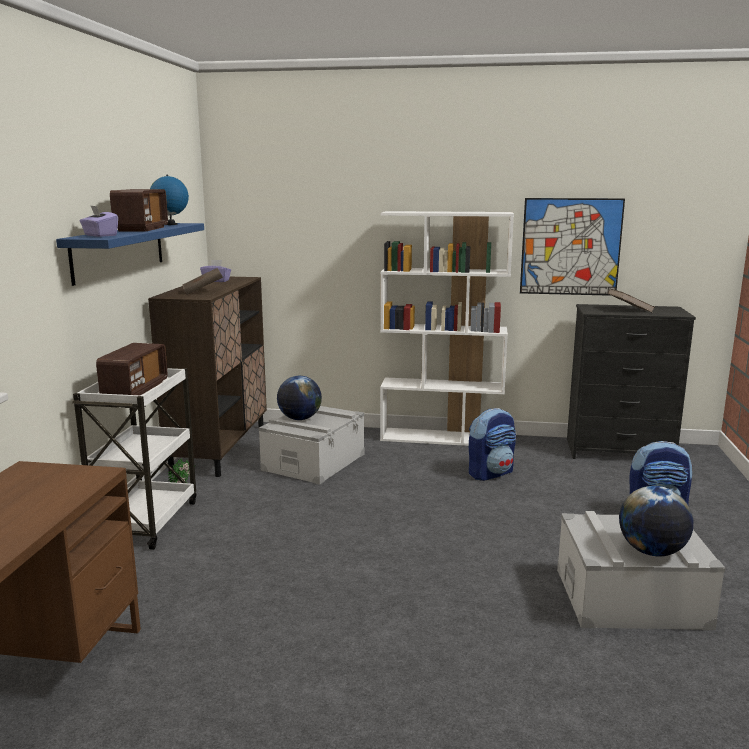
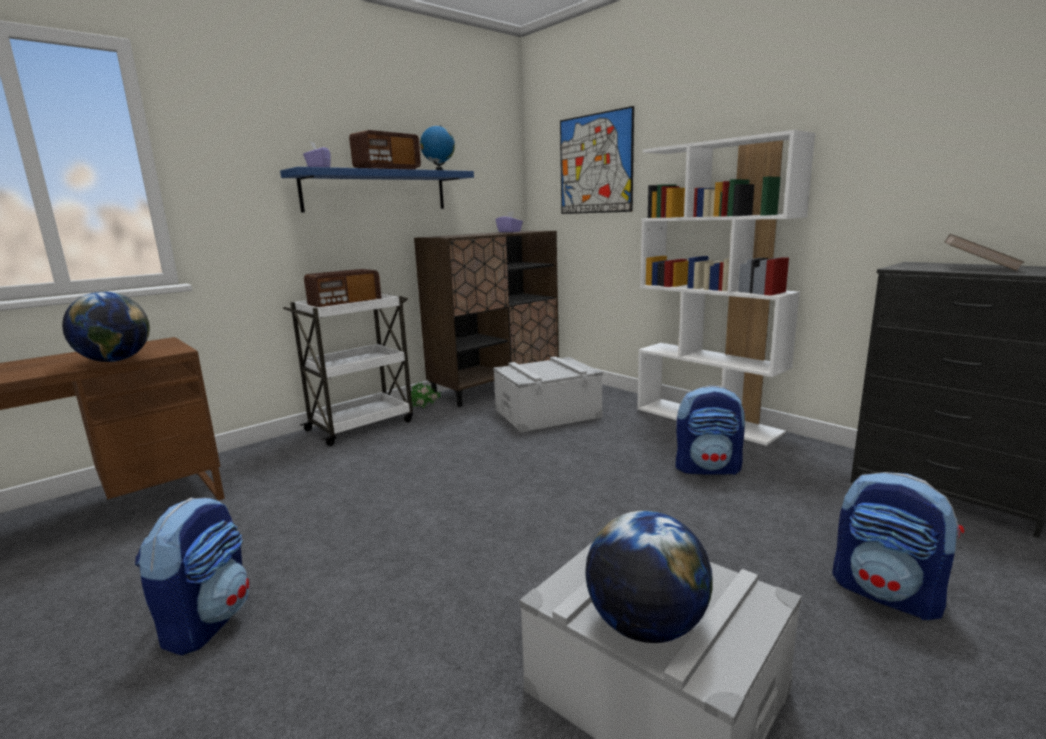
camera: 40 degrees right, 0 degrees up
brown book [183,268,223,295] -> none
globe [277,376,322,420] -> globe moved to [62,292,150,362]
picture [520,198,625,296] -> picture moved to [560,106,634,214]
none -> backpack [135,497,249,656]

